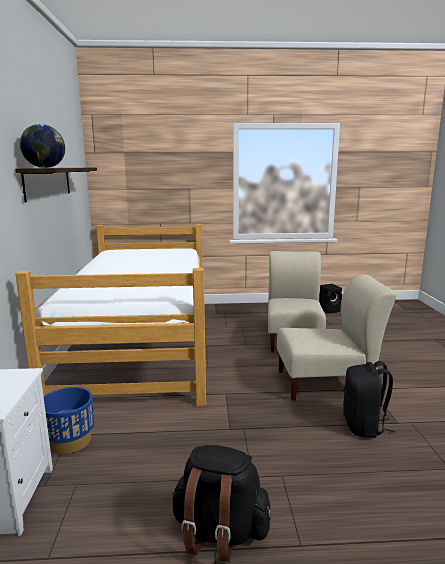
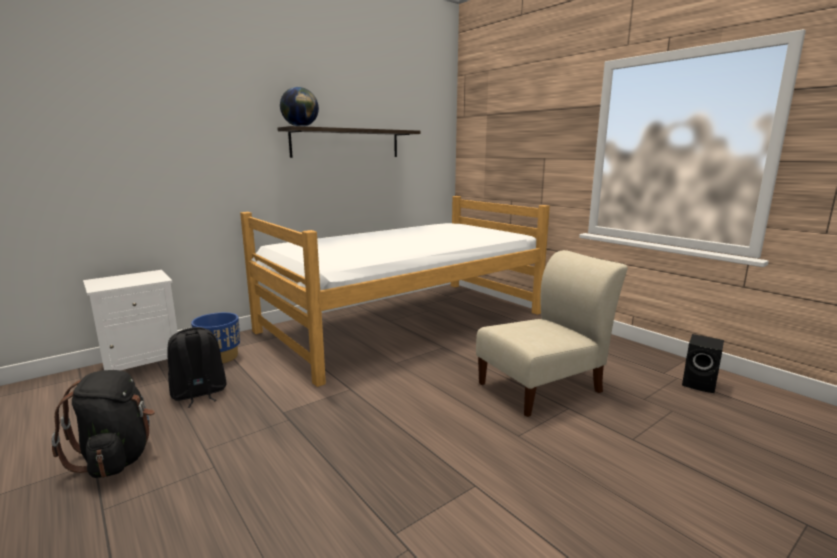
camera: 55 degrees right, 0 degrees up
beige chair [277,275,397,401] -> none
black backpack [343,361,396,438] -> black backpack moved to [167,327,226,408]

